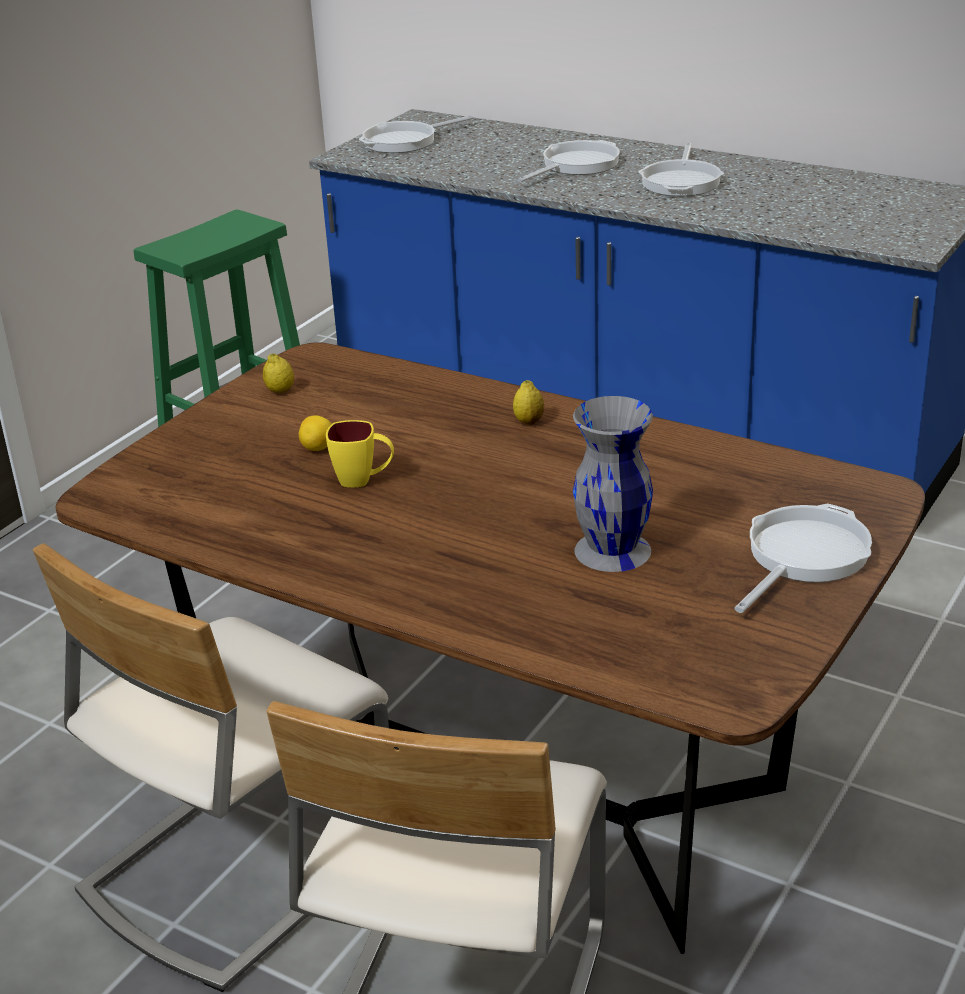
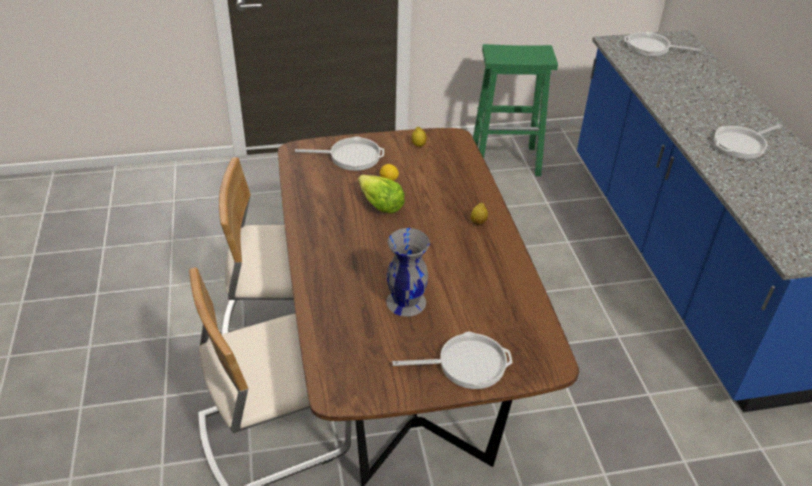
camera: 45 degrees right, 10 degrees up
yellow mug [326,420,394,488] -> lettuce [358,175,405,214]
frying pan [518,140,620,182] -> frying pan moved to [295,136,384,171]

